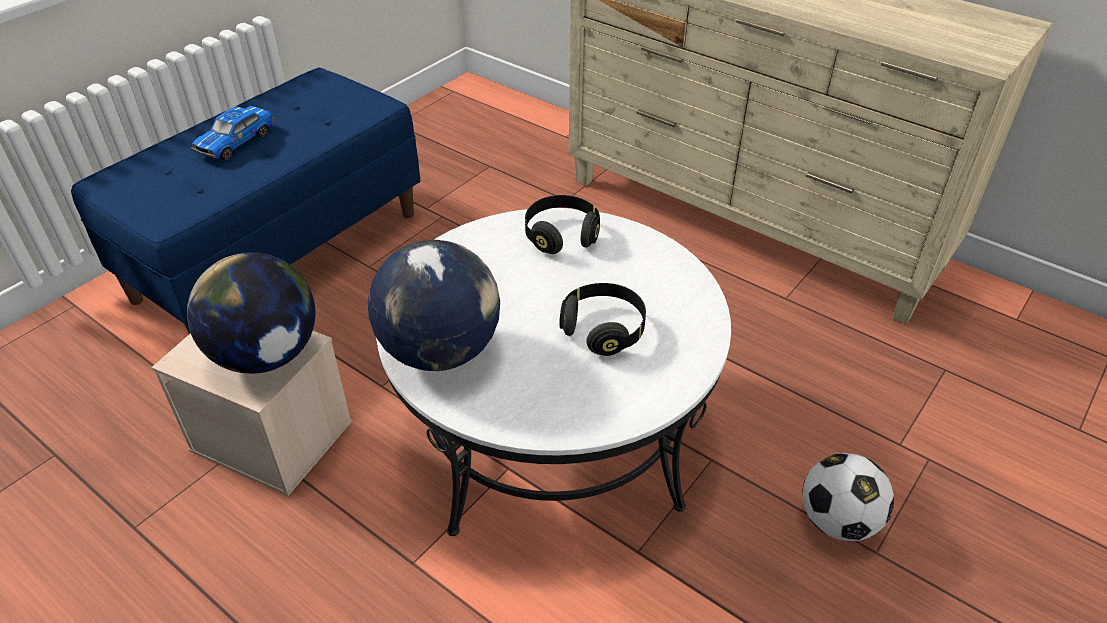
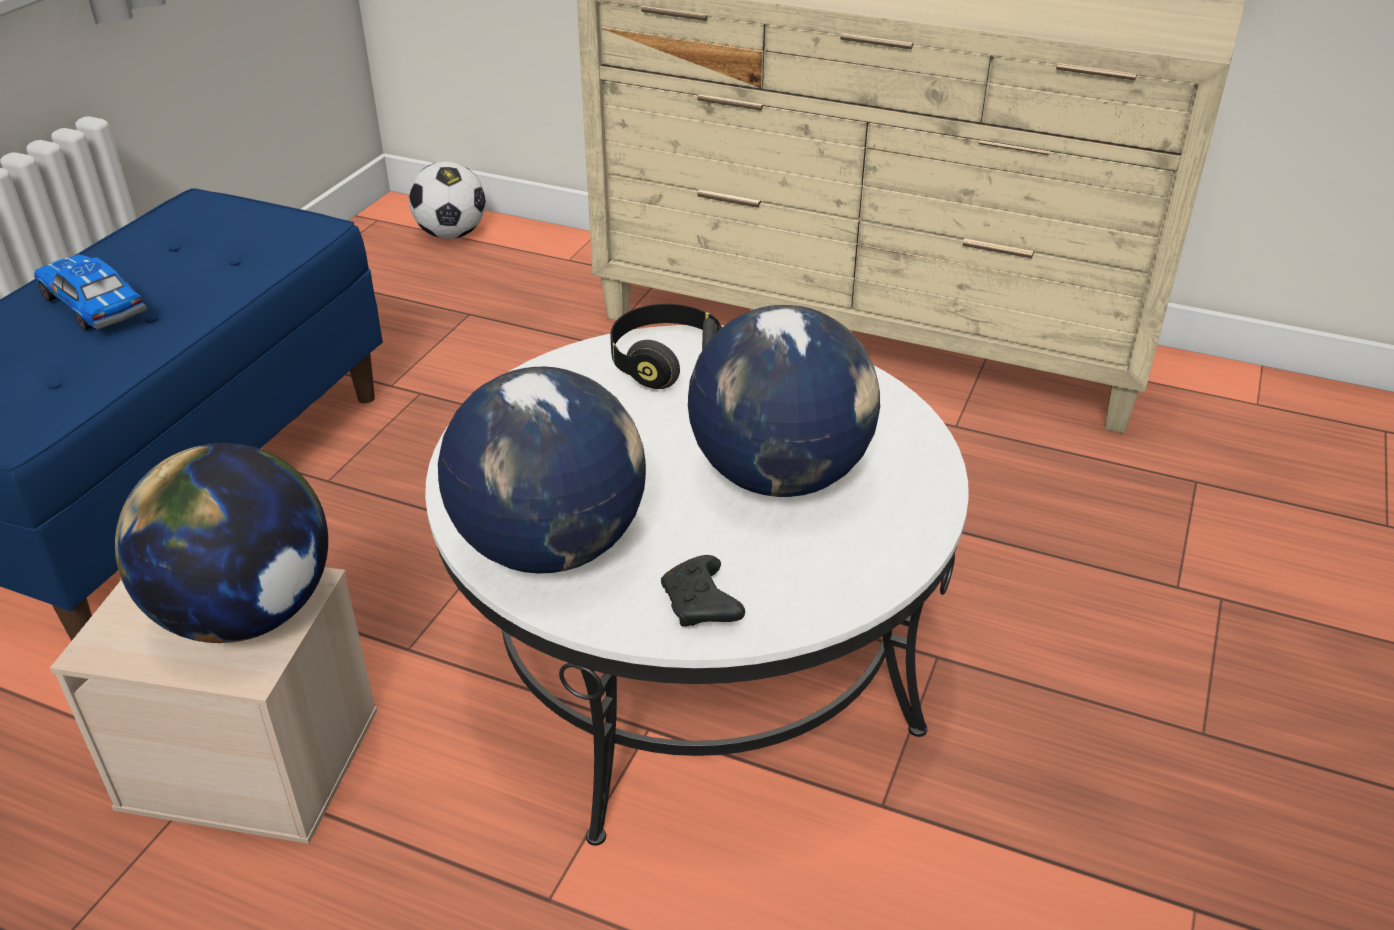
camera: 15 degrees left, 5 degrees down
toy car [191,106,275,161] -> toy car turned 120 degrees clockwise [34,254,147,331]
black headphones [560,283,646,356] -> globe [688,305,880,497]
football [802,453,894,541] -> football moved to [409,162,486,239]
none -> black game controller [661,555,745,626]

